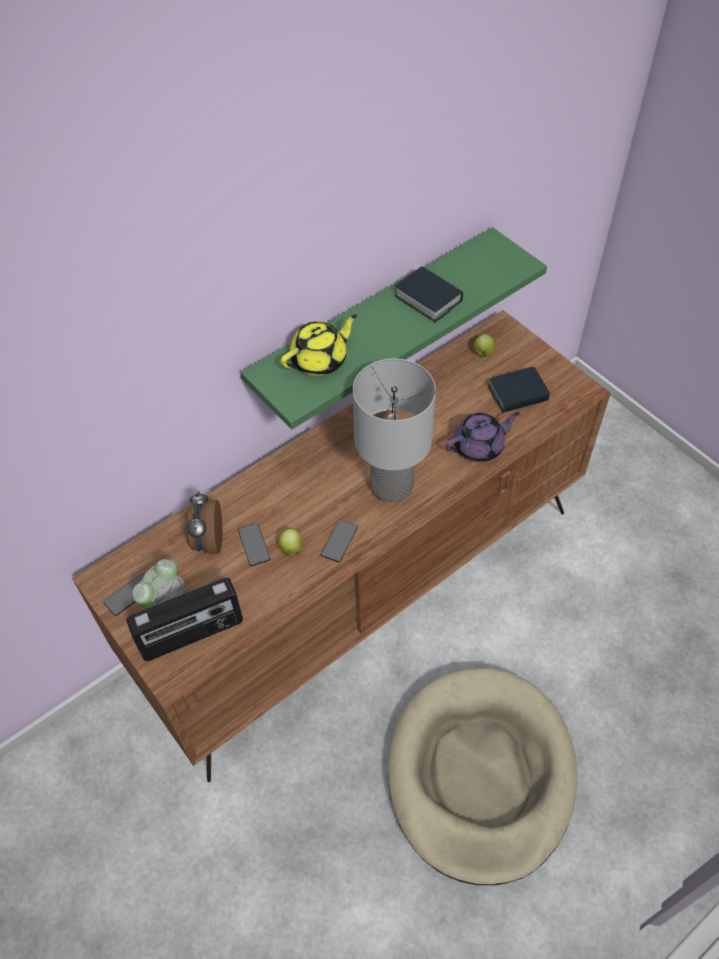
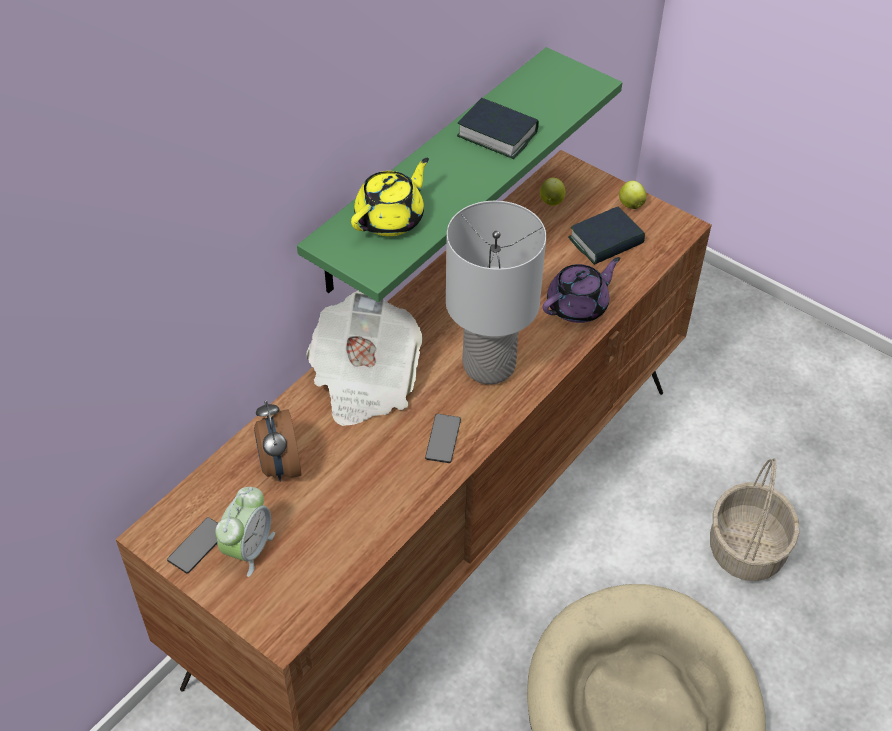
camera: 15 degrees left, 5 degrees down
radio [127,578,243,661] -> none
phone [238,523,270,566] -> none
apple [278,529,303,556] -> apple moved to [619,181,647,209]
none -> newspaper [306,291,423,426]
none -> basket [710,458,799,581]

